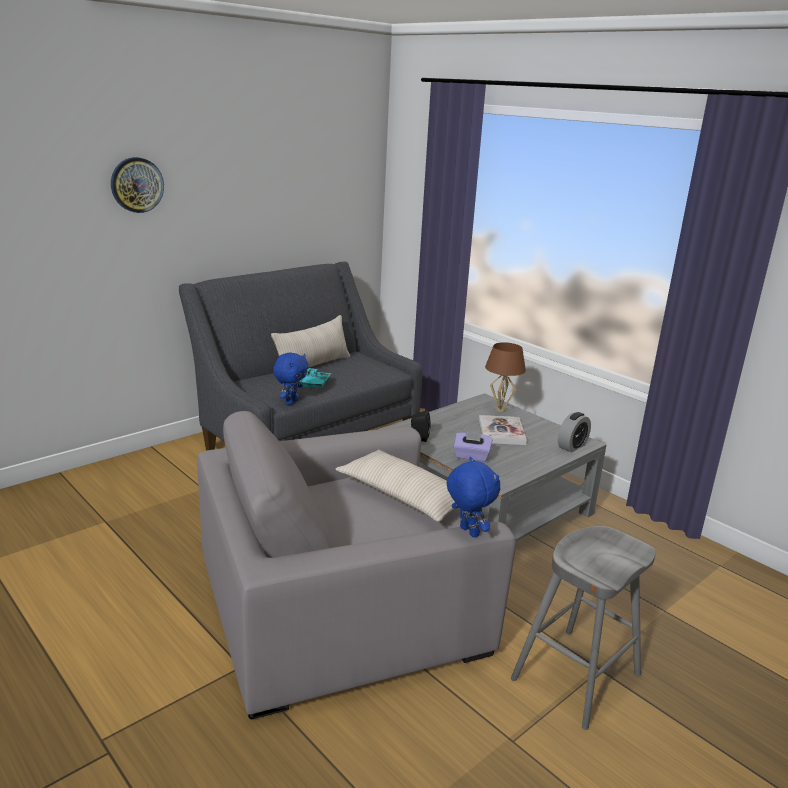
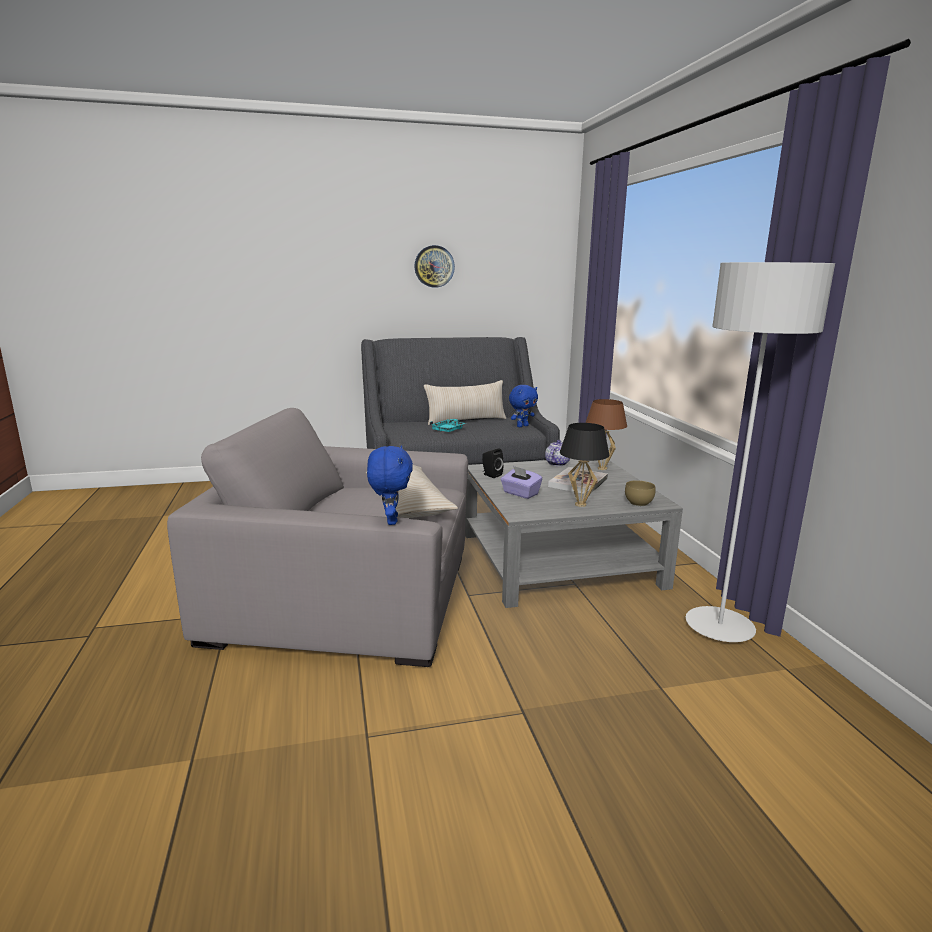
camera: 30 degrees right, 5 degrees down
wall clock [111,157,164,213] -> wall clock moved to [414,245,455,288]
blue plush toy [273,353,308,405] -> blue plush toy moved to [509,385,538,427]
grey stool [511,526,656,730] -> none
alarm clock [558,412,591,453] -> brown bowl [625,480,655,506]
none -> teapot [545,440,570,466]
none -> black table lamp [560,423,609,507]
none -> grey floor lamp [686,262,835,642]

